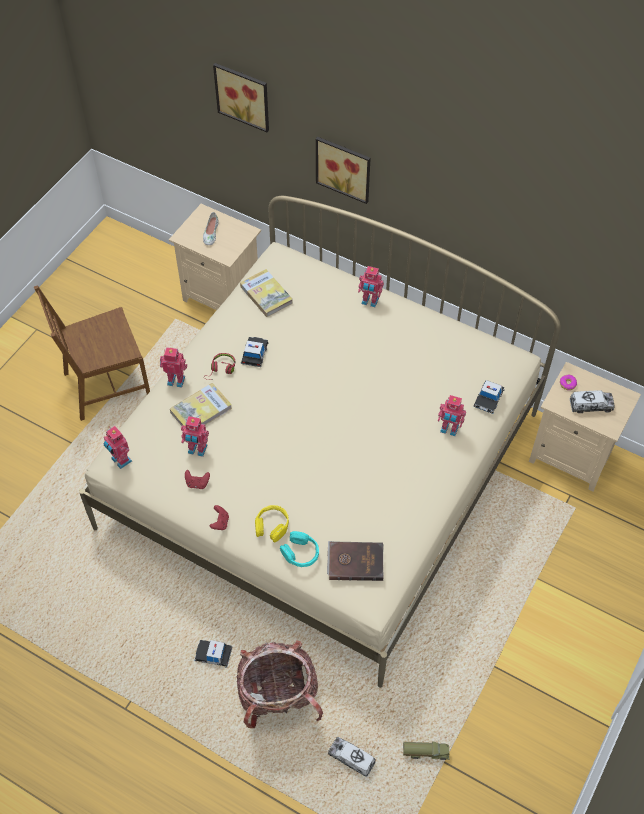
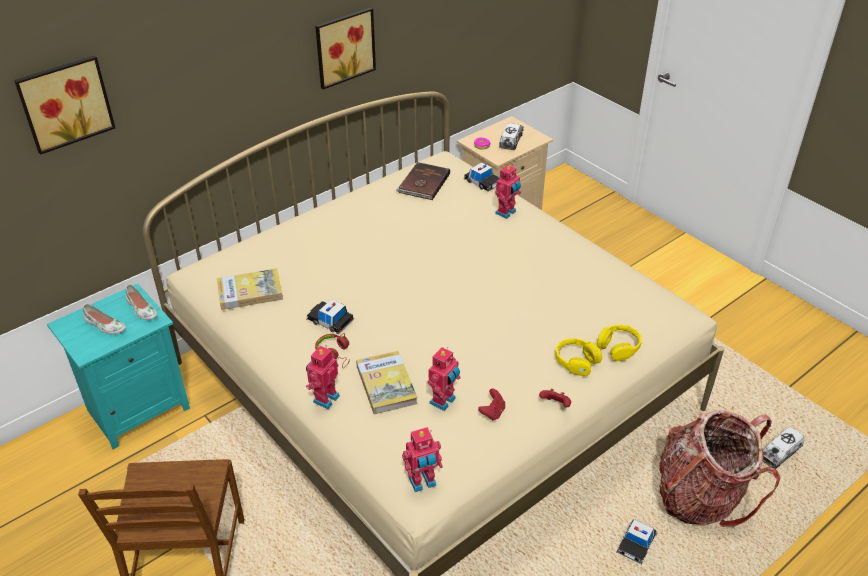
camera: 70 degrees left, 15 degrees down
beige nightstand [169,204,261,310] -> turquoise nightstand [47,284,190,449]
turquoise headphones [280,531,319,567] -> yellow headphones [597,324,642,361]
picture [316,137,371,204] -> picture moved to [315,7,376,90]
brown book [327,541,384,581] -> brown book moved to [396,162,450,200]
toy robot [358,266,384,307] -> none
toy truck [403,742,449,760] -> none
none -> white shoe [126,284,157,320]

